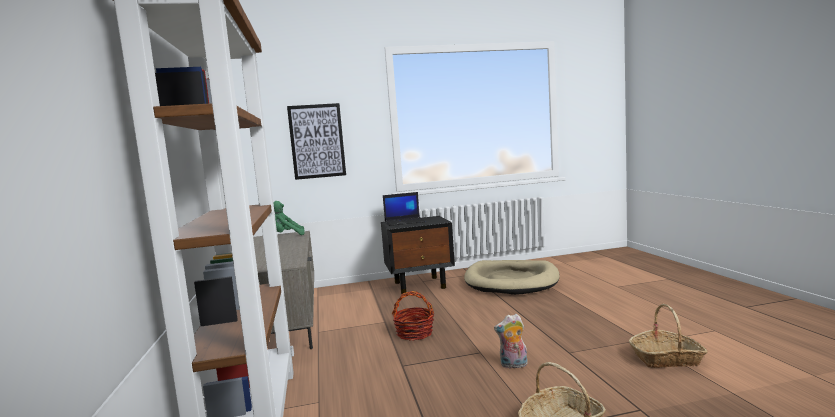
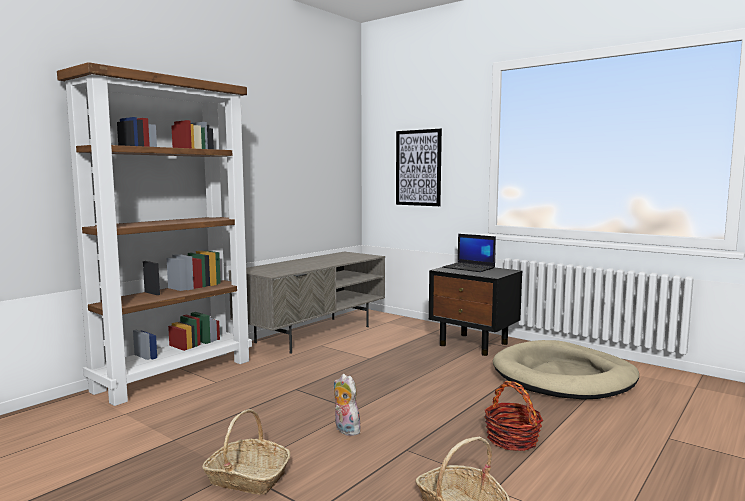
camera: 50 degrees right, 0 degrees up
green plush toy [273,201,305,235] -> none
basket [392,291,434,341] -> basket moved to [484,381,543,451]

